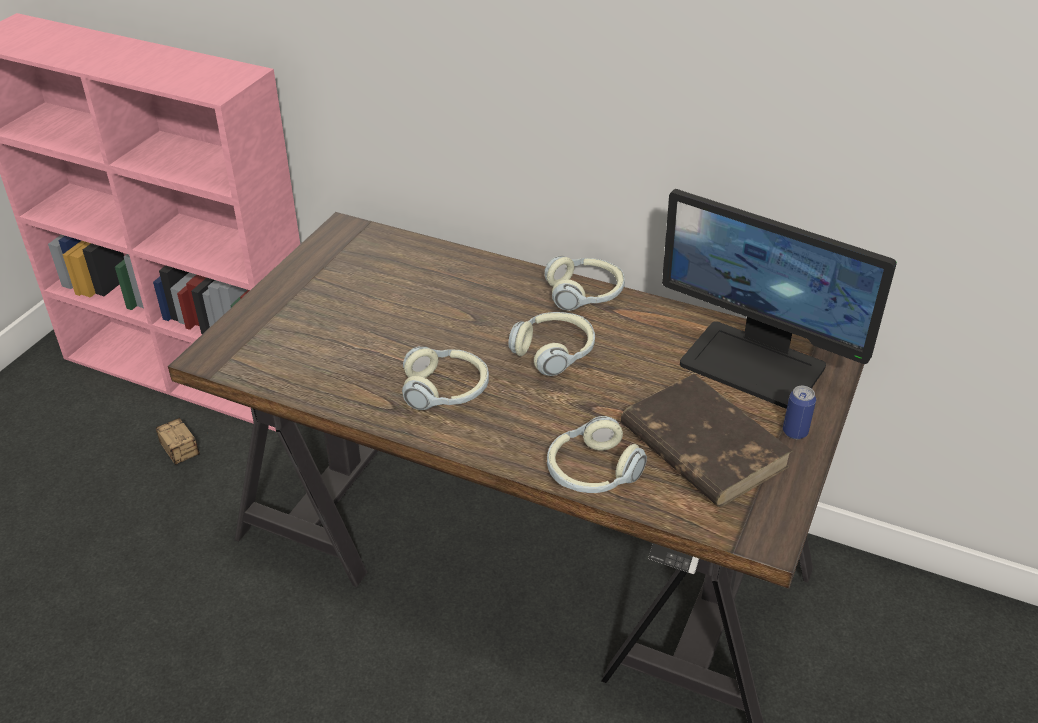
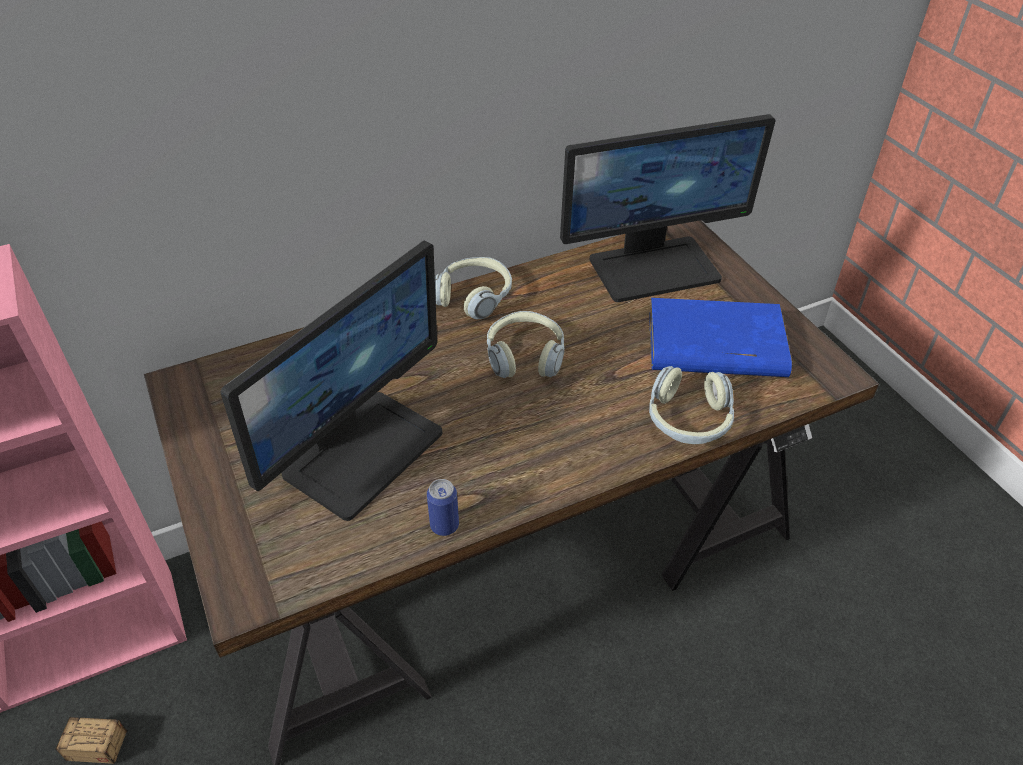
camera: 50 degrees left, 5 degrees up
headphones [402,346,489,410] -> none
brown book [620,374,793,507] -> blue book [649,298,792,377]
can [783,386,816,439] -> can moved to [427,479,459,536]
none -> monitor [220,240,442,521]

